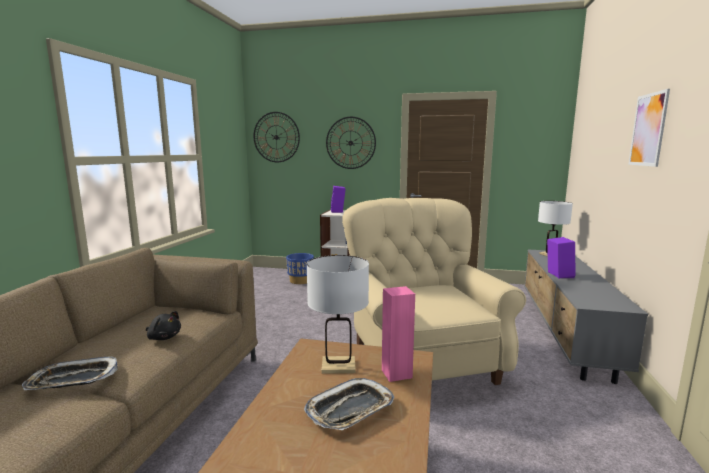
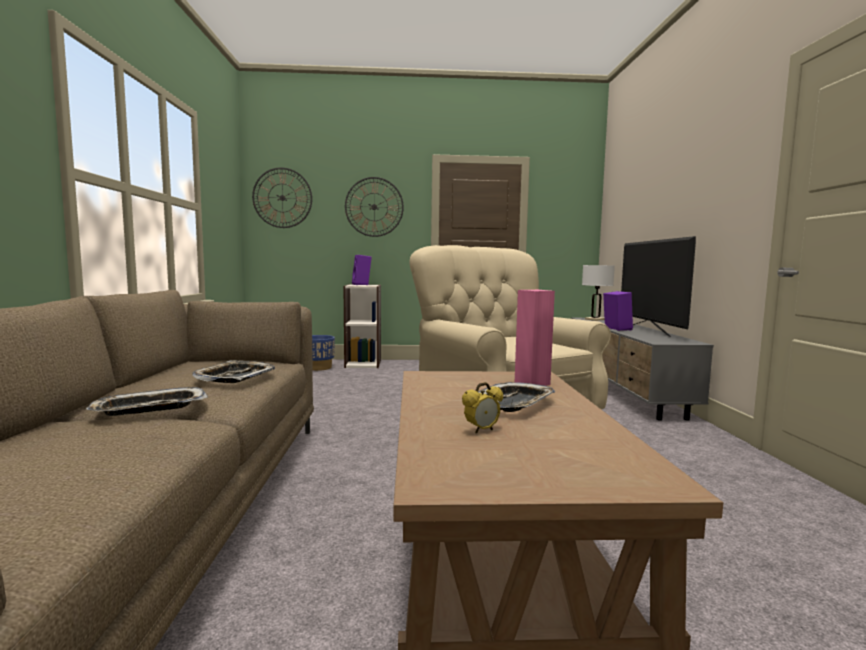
camera: 15 degrees left, 5 degrees down
black plush toy [146,311,181,340] -> tray [192,360,275,383]
white table lamp [307,255,369,374] -> none
picture [628,89,670,167] -> none
none -> alarm clock [462,382,503,433]
none -> television [621,236,696,337]

